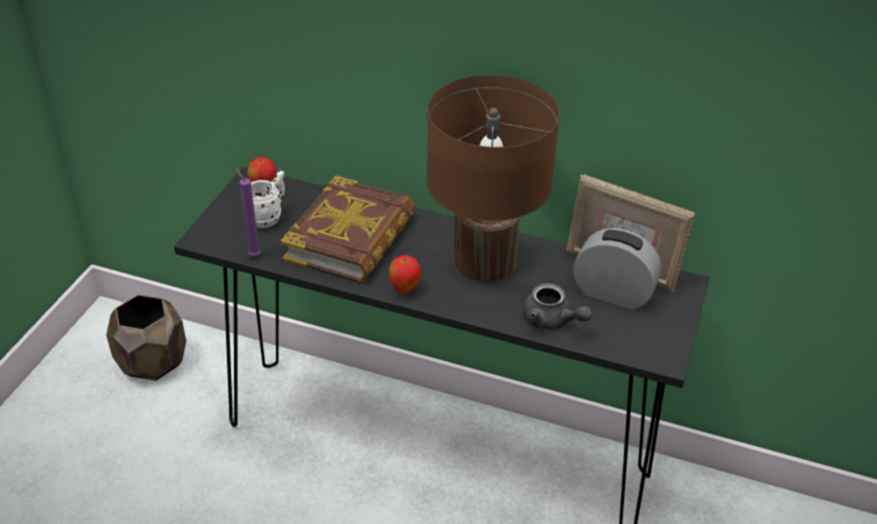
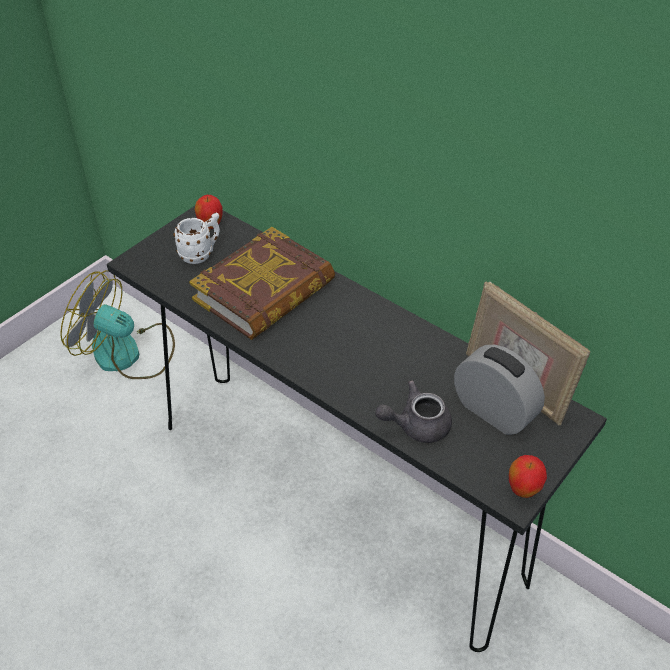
camera: 20 degrees right, 5 degrees up
brown planter [106,295,186,381] -> fan [60,270,175,379]
purple candle [235,168,261,256] -> none
apple [389,255,421,294] -> apple moved to [509,455,547,498]
brown table lamp [427,75,560,283] -> none
grey teapot [523,283,592,330] -> grey teapot turned 105 degrees clockwise [375,380,452,443]

